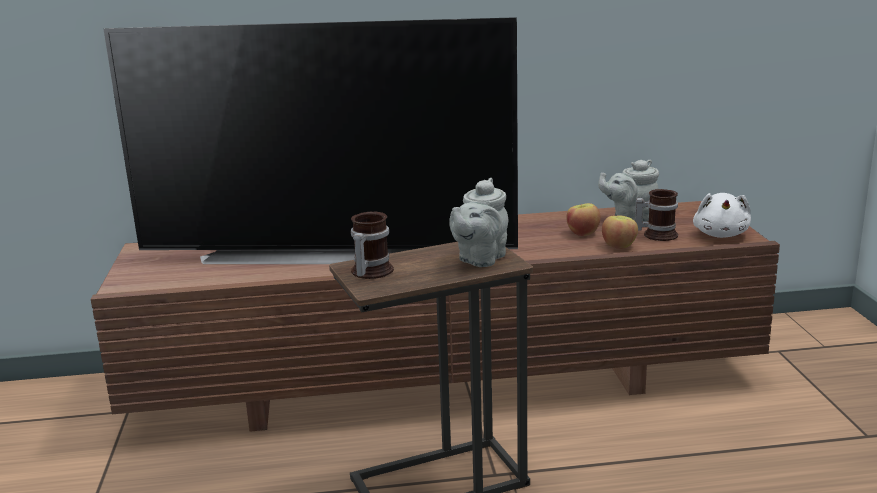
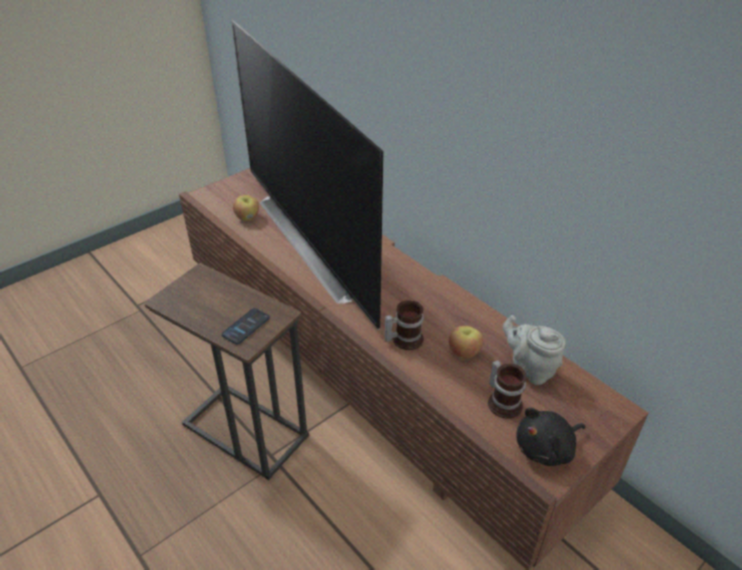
camera: 55 degrees right, 20 degrees up
mug [351,212,394,279] -> mug moved to [385,300,424,350]
grey teapot [449,178,508,267] -> phone [222,308,270,344]
apple [602,215,638,249] -> apple moved to [233,195,259,221]
white plush toy [693,193,751,238] -> black plush toy [516,408,585,466]

